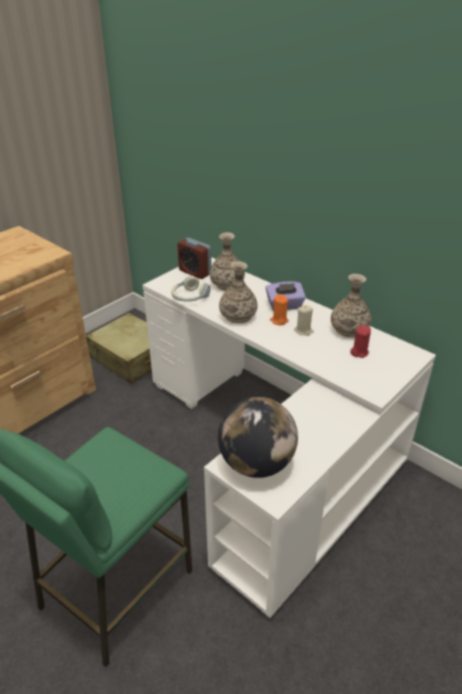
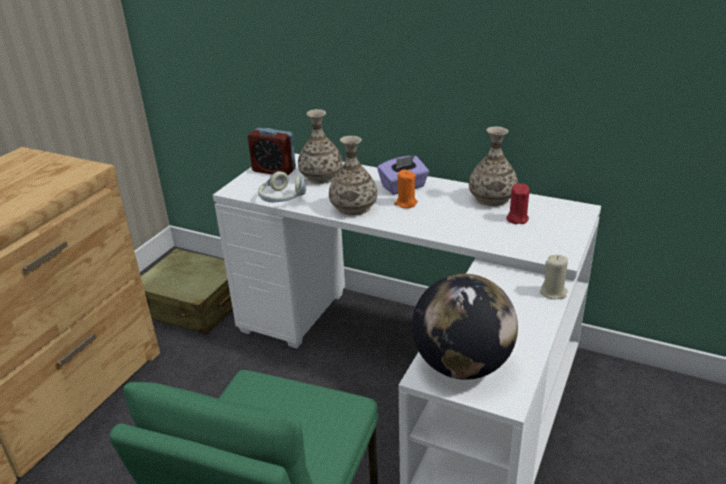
camera: 15 degrees left, 5 degrees down
beige candle [294,305,314,336] -> beige candle moved to [540,255,568,299]

